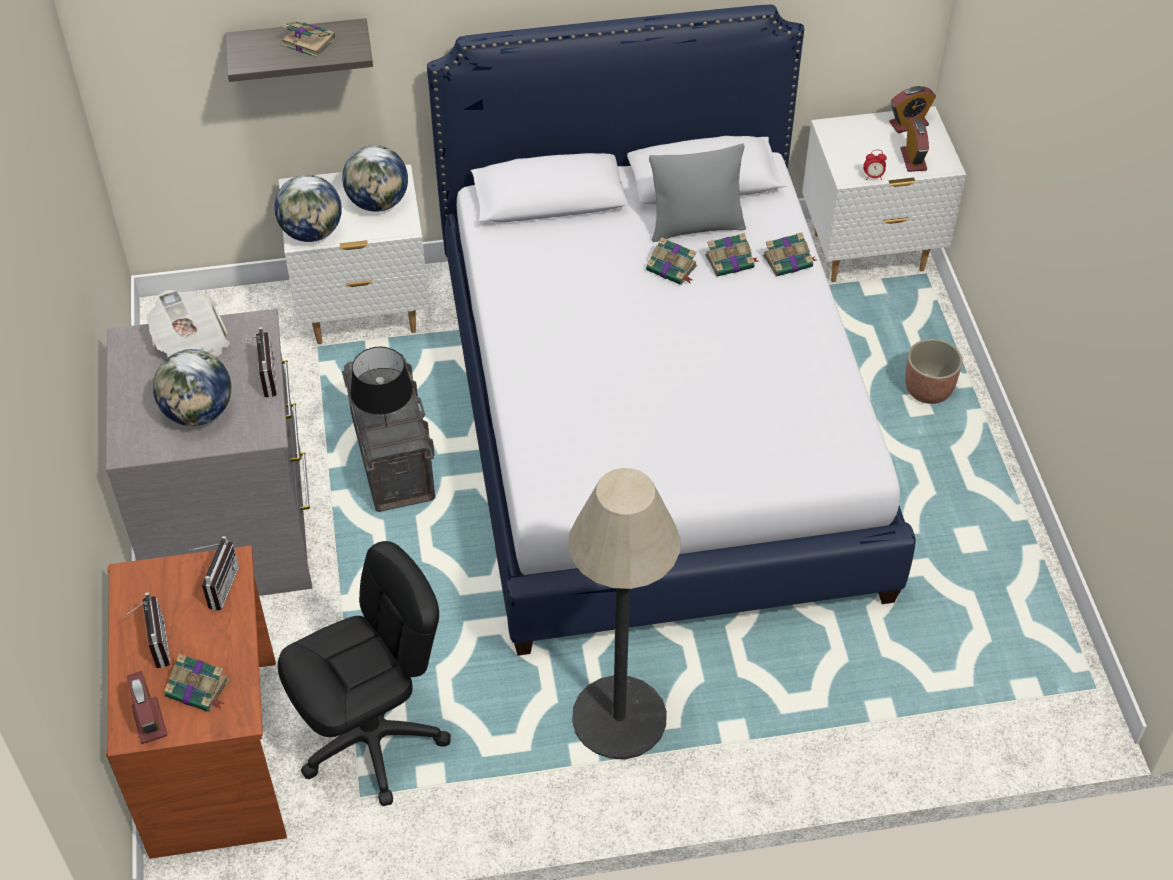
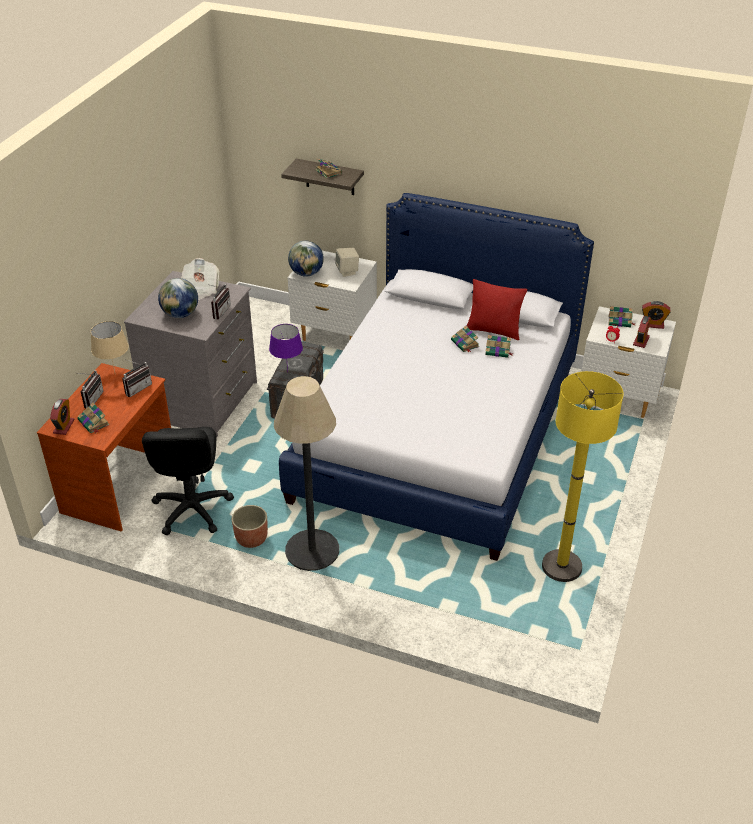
camera: 30 degrees right, 10 degrees down
black office chair [278,541,451,806] -> black office chair turned 90 degrees clockwise [142,427,234,535]
globe [342,145,408,212] -> beige speaker [335,248,359,277]
black table lamp [350,347,413,428] -> purple table lamp [269,324,303,373]
grey pillow [649,144,746,242] -> red pillow [467,279,527,340]
book [763,232,816,276] -> book moved to [608,306,635,327]
planter [905,339,963,404] -> planter moved to [232,505,268,548]
none -> beige table lamp [91,321,129,375]
none -> yellow floor lamp [542,371,624,582]

